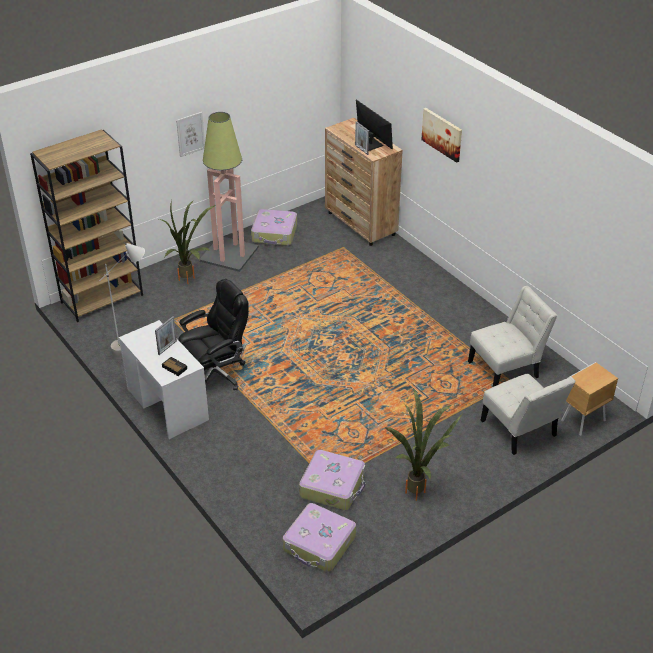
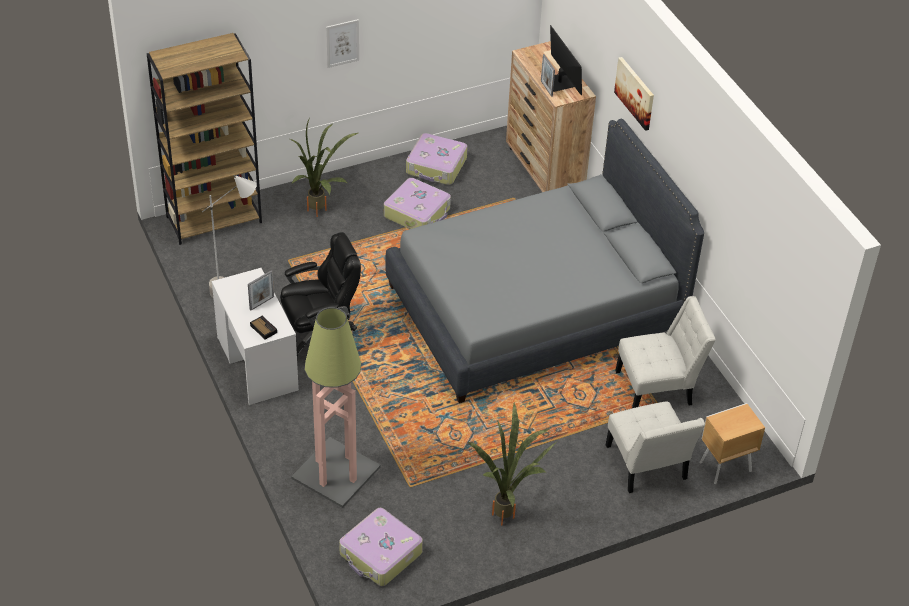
camera: 10 degrees right, 5 degrees up
floor lamp [199,112,259,272] -> floor lamp moved to [291,307,381,508]
suitcase [299,450,366,510] -> suitcase moved to [384,178,451,229]
none -> grey bed [385,119,704,403]

